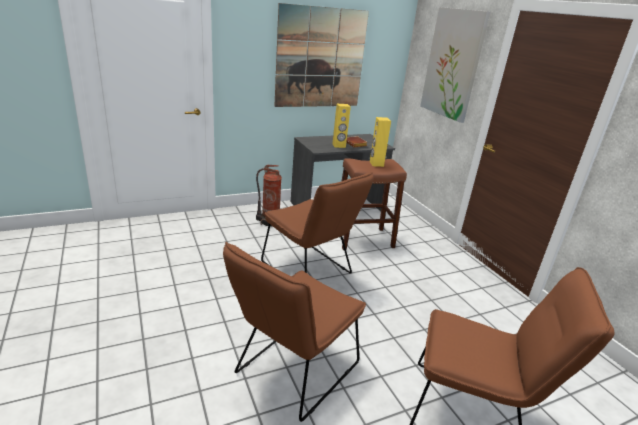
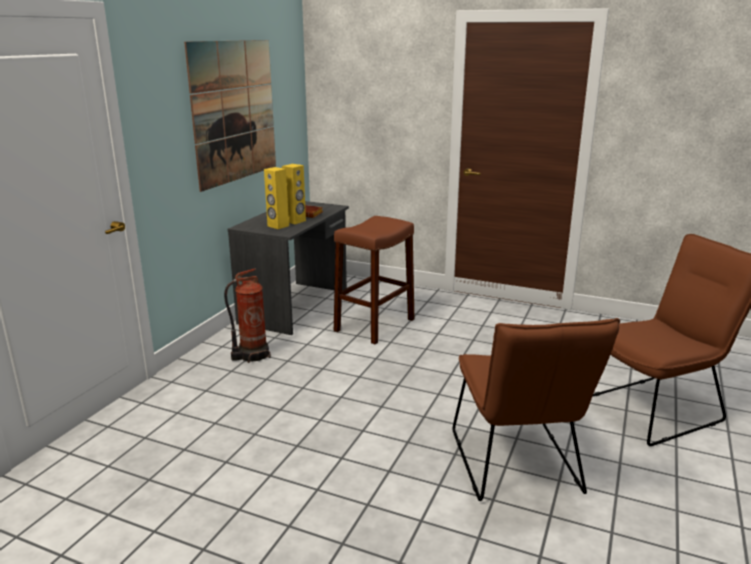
camera: 40 degrees left, 5 degrees down
brown chair [261,172,374,274] -> none
yellow speaker [370,117,391,167] -> yellow speaker moved to [264,167,289,229]
picture [420,7,490,123] -> none

